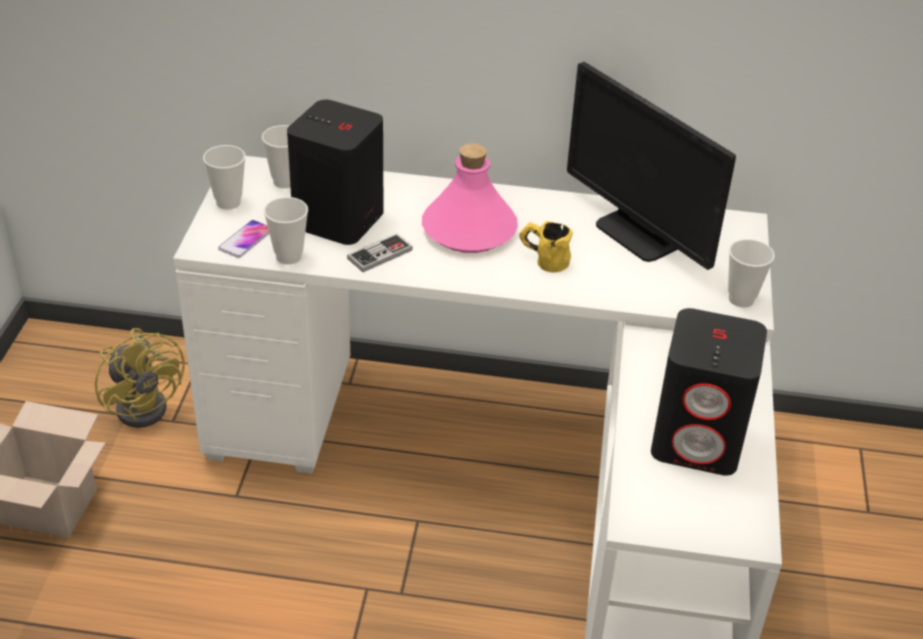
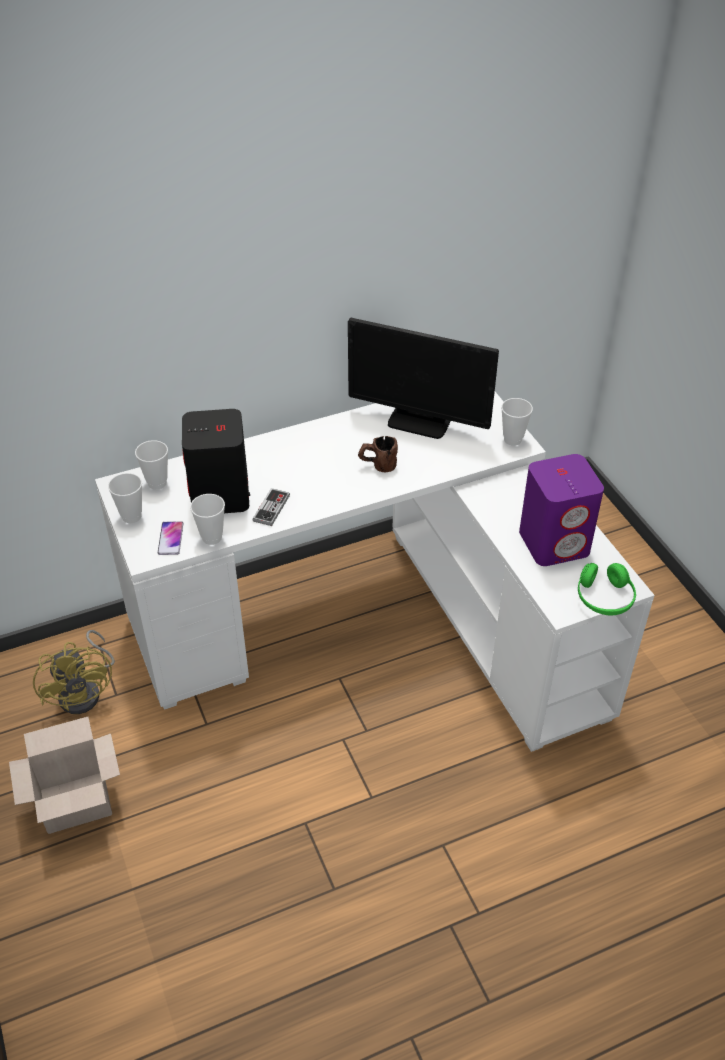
camera: 30 degrees left, 5 degrees up
yellow fan [95,328,185,428] -> yellow fan turned 45 degrees clockwise [33,630,115,714]
pink bottle [422,143,518,253] -> none
yellow mug [519,221,573,273] -> brown mug [358,436,398,473]
black speaker [651,308,767,476] -> purple speaker [519,454,604,566]
none -> green headphones [578,563,636,616]

